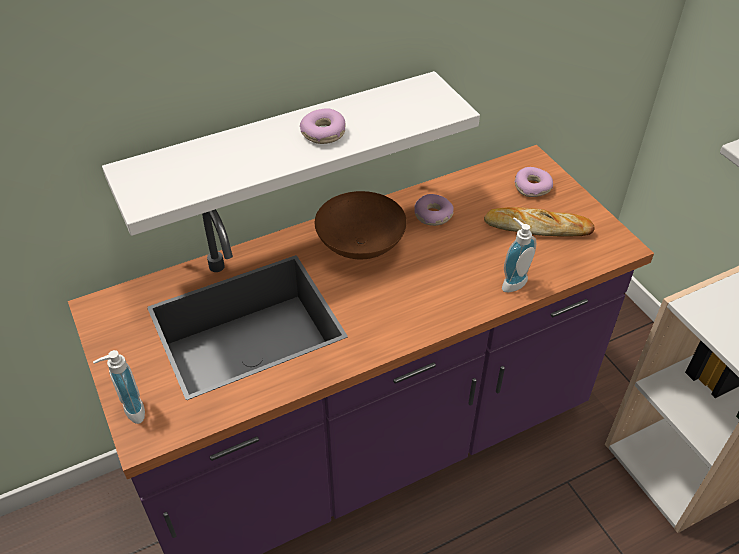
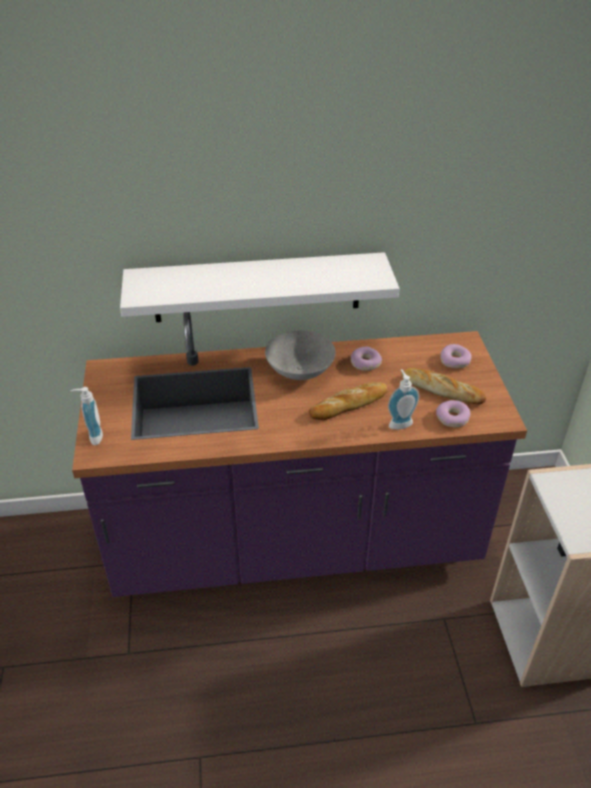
camera: 20 degrees right, 5 degrees down
donut [300,108,346,144] -> donut moved to [436,400,470,427]
brown bowl [315,191,407,260] -> grey bowl [265,330,336,380]
none -> bread [309,382,388,420]

